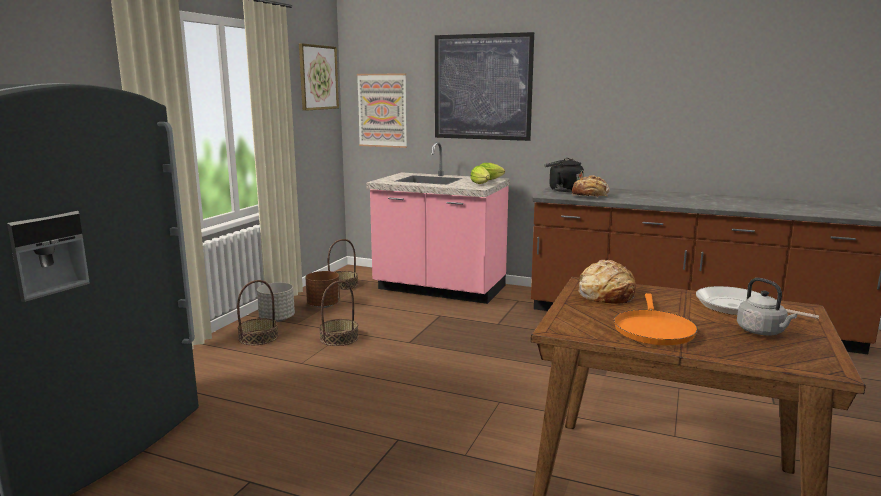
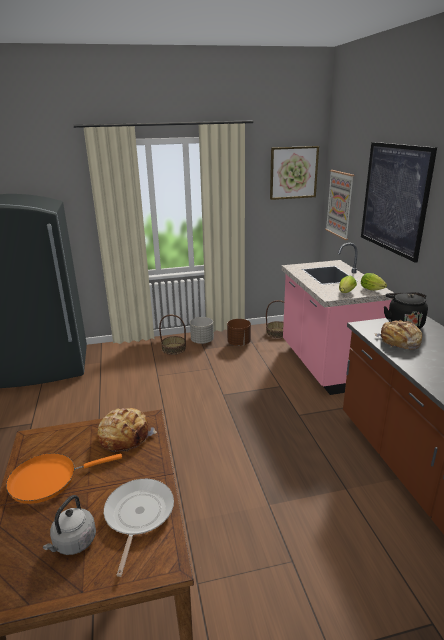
camera: 55 degrees right, 10 degrees up
basket [319,280,359,346] -> none

